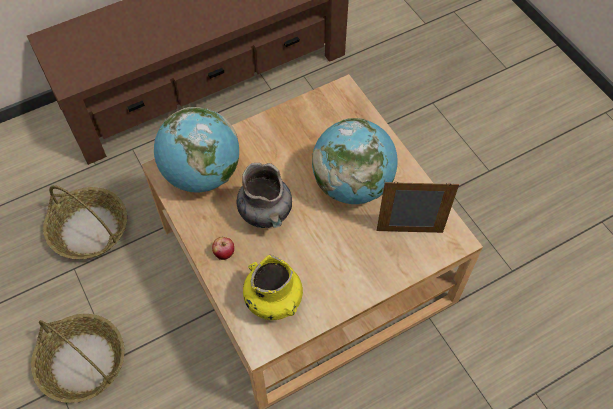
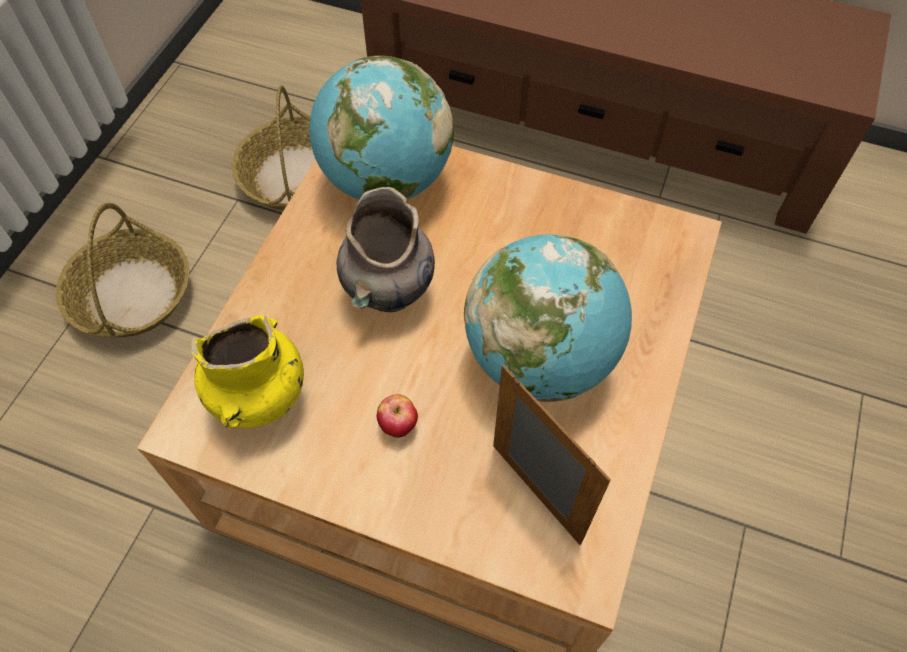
camera: 50 degrees right, 0 degrees up
apple [212,237,234,260] -> apple moved to [377,394,418,438]

